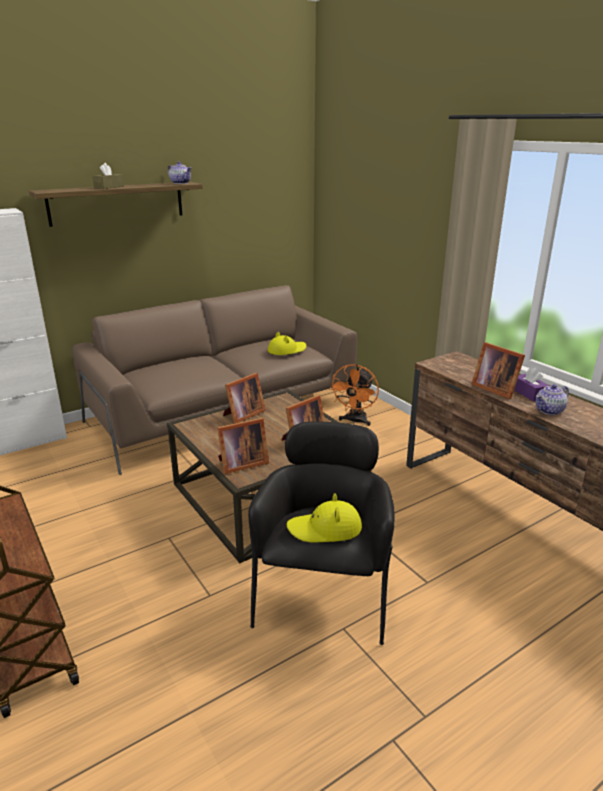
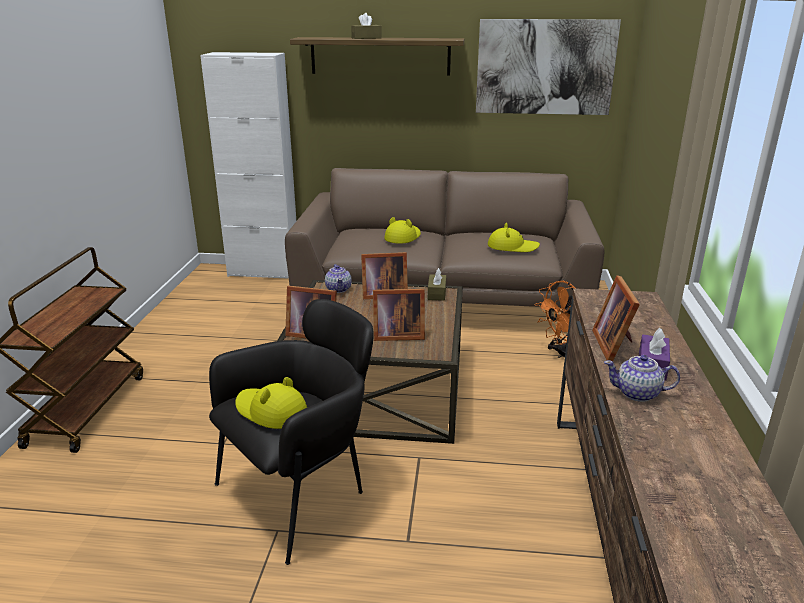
camera: 40 degrees right, 0 degrees up
teapot [168,161,192,184] -> teapot moved to [325,264,352,293]
none -> yellow hat [384,217,421,244]
none -> brown tissue box [428,268,446,301]
none -> picture [476,19,621,115]

